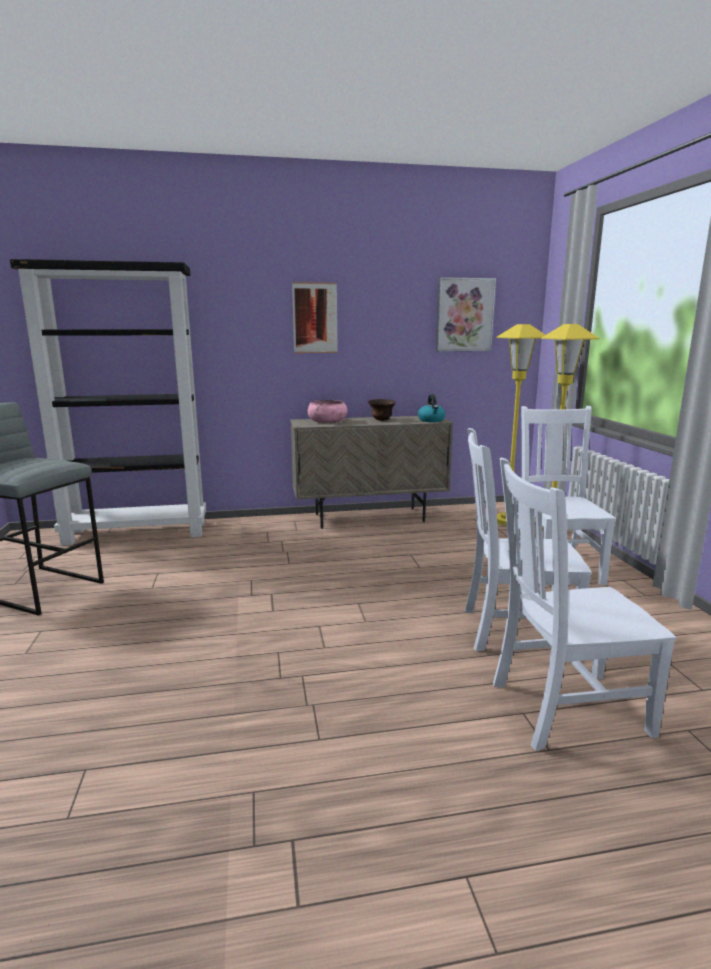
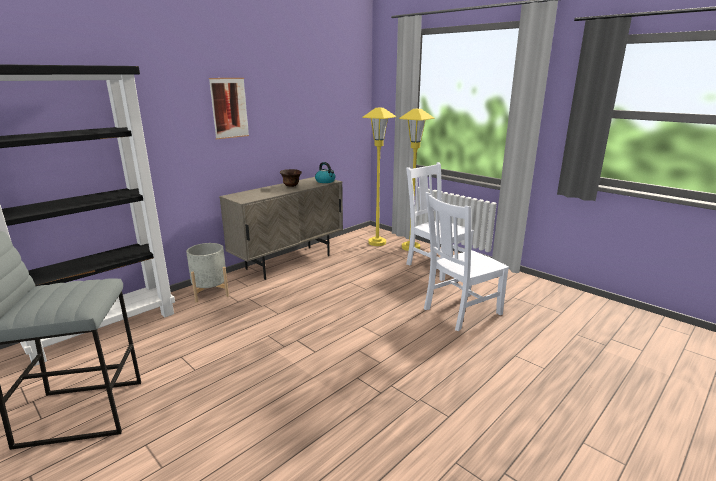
camera: 35 degrees left, 5 degrees up
pink bowl [308,400,348,423] -> none
picture [436,277,496,351] -> none
white chair [493,458,676,751] -> none
none -> grey planter [186,243,229,302]

